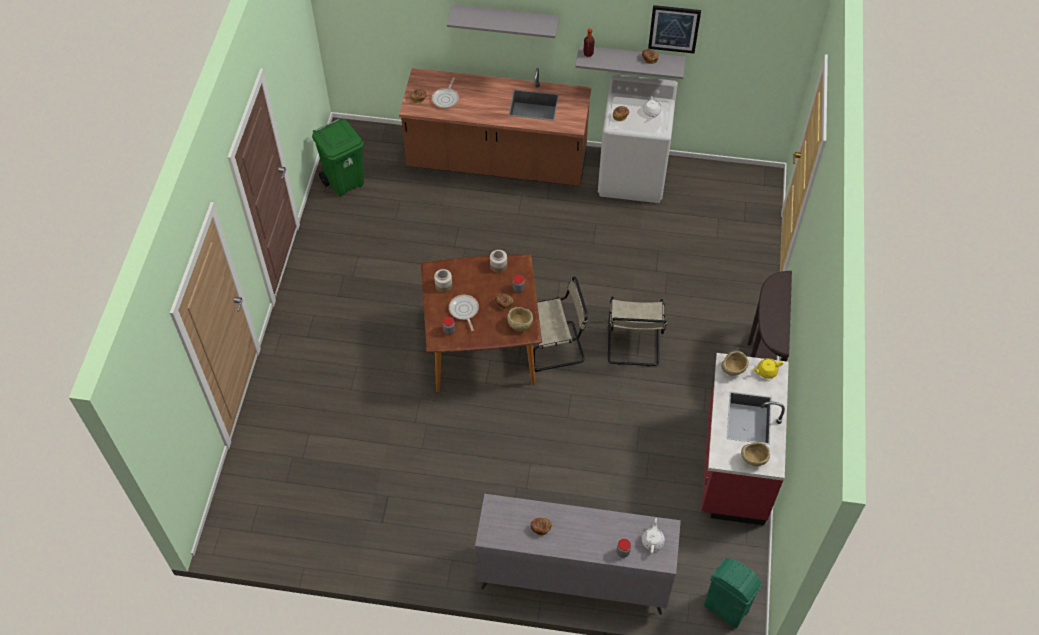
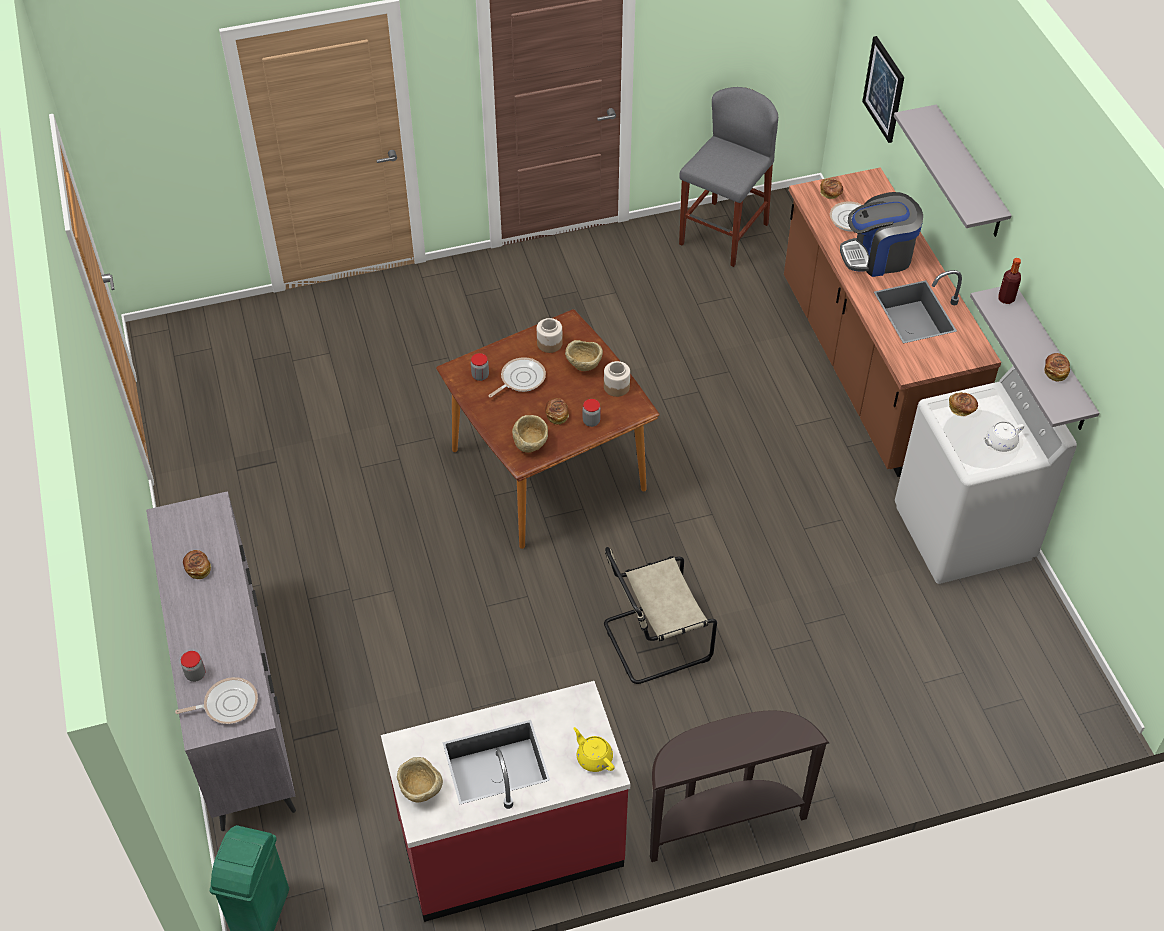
camera: 65 degrees right, 5 degrees down
green trash can [312,118,364,196] -> grey stool [679,87,778,267]
beige chair [533,276,588,372] -> none
white teapot [642,518,665,554] -> frying pan [175,677,258,724]
picture [648,5,701,53] -> picture moved to [862,36,904,143]
beige bowl [721,351,749,376] -> beige bowl moved to [565,340,603,371]
none -> coffee machine [840,192,923,277]

